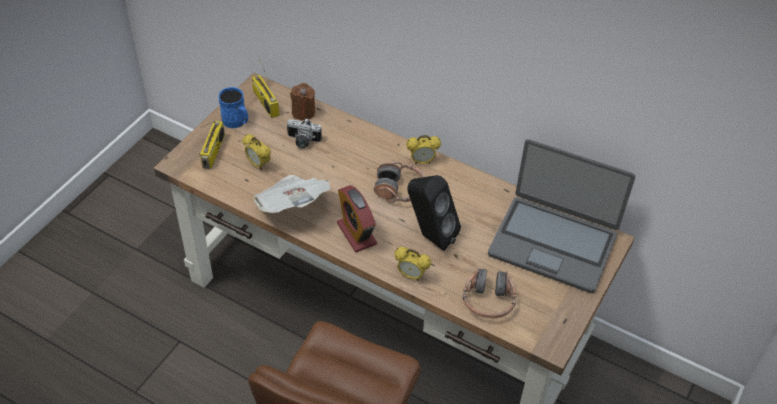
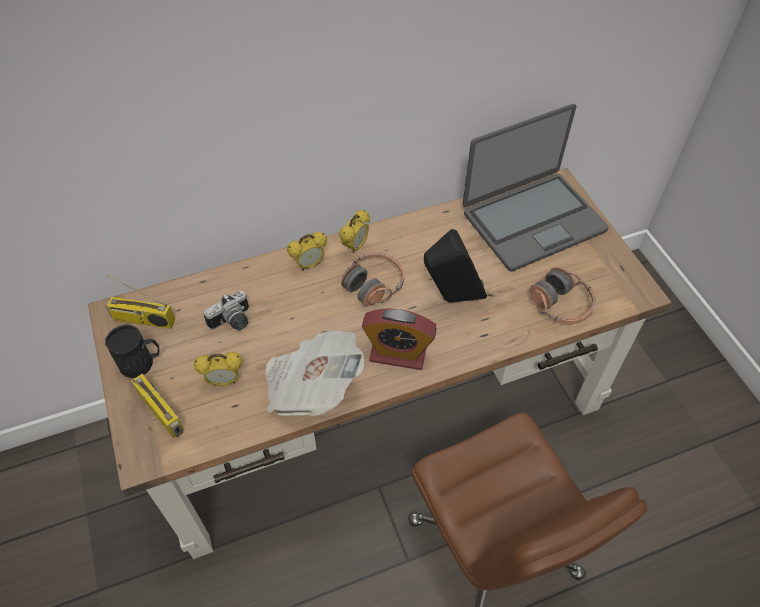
camera: 50 degrees left, 5 degrees up
blue mug [219,87,248,128] -> black mug [105,325,159,378]
brown candle [290,83,315,120] -> none
alarm clock [394,247,431,281] -> alarm clock moved to [287,232,327,270]

